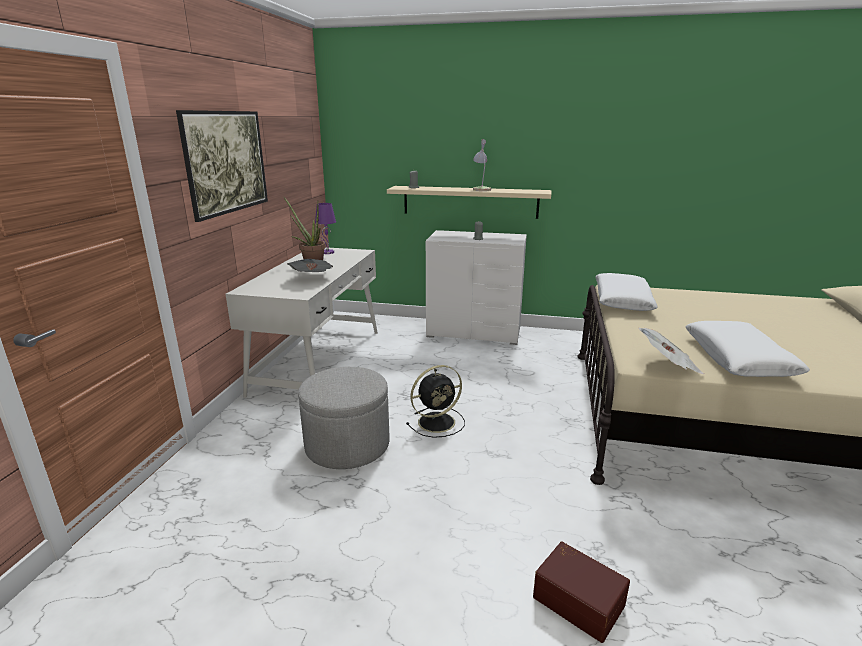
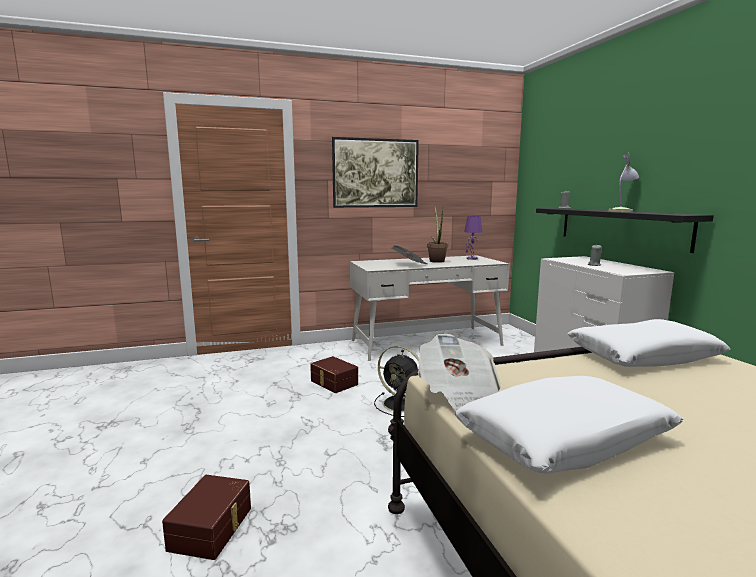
camera: 60 degrees right, 10 degrees down
grey ottoman [298,367,390,469] -> brown storage box [310,356,358,393]
beige shelf [387,186,551,219] -> black shelf [536,208,714,253]

